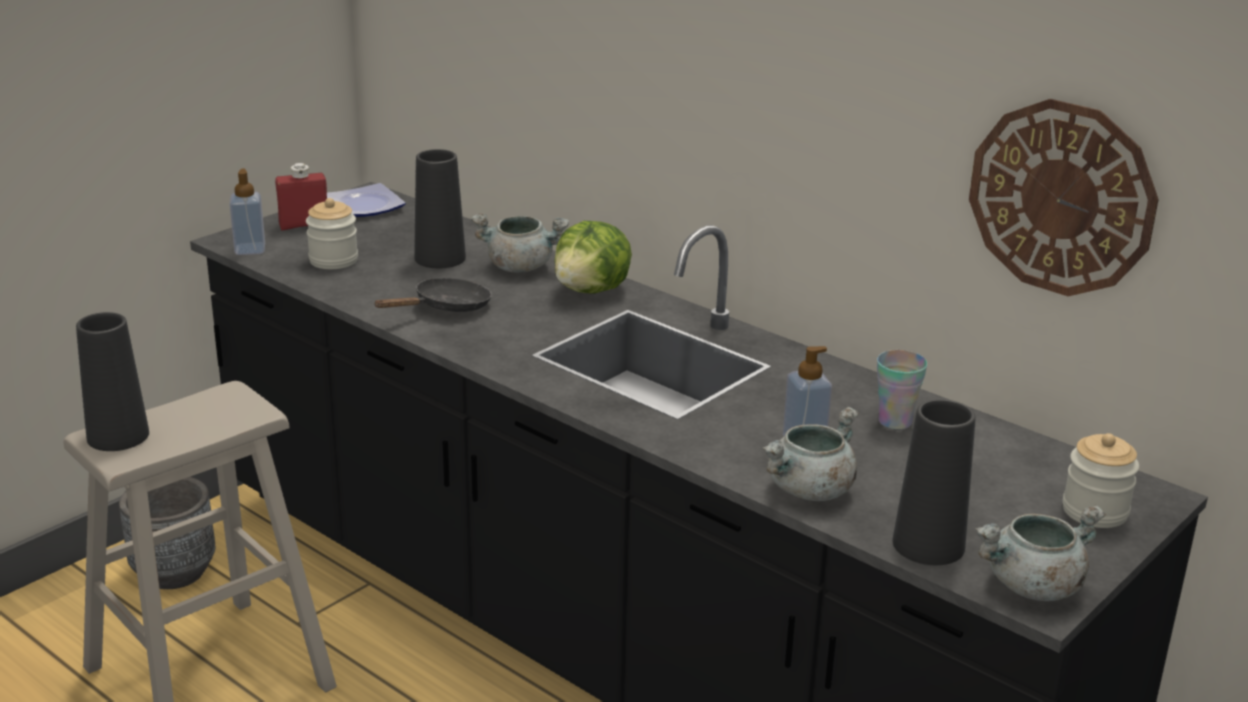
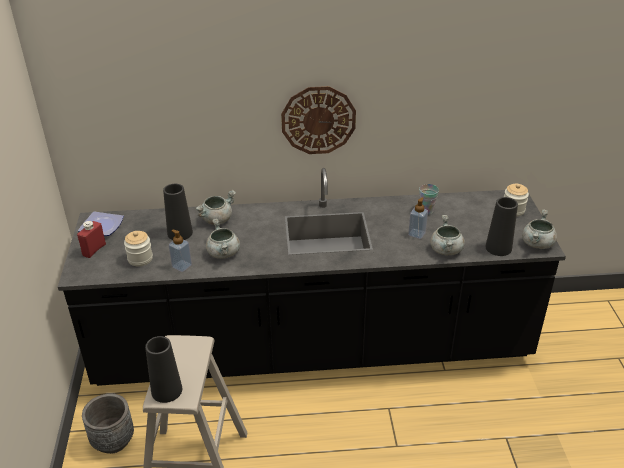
camera: 45 degrees left, 10 degrees up
soap dispenser [229,168,265,255] -> soap dispenser moved to [168,230,192,272]
black frying pan [374,278,492,312] -> grey cooking pot [206,219,240,259]
lettuce [554,221,632,294] -> none
wall clock [969,99,1159,296] -> wall clock moved to [281,86,356,154]

